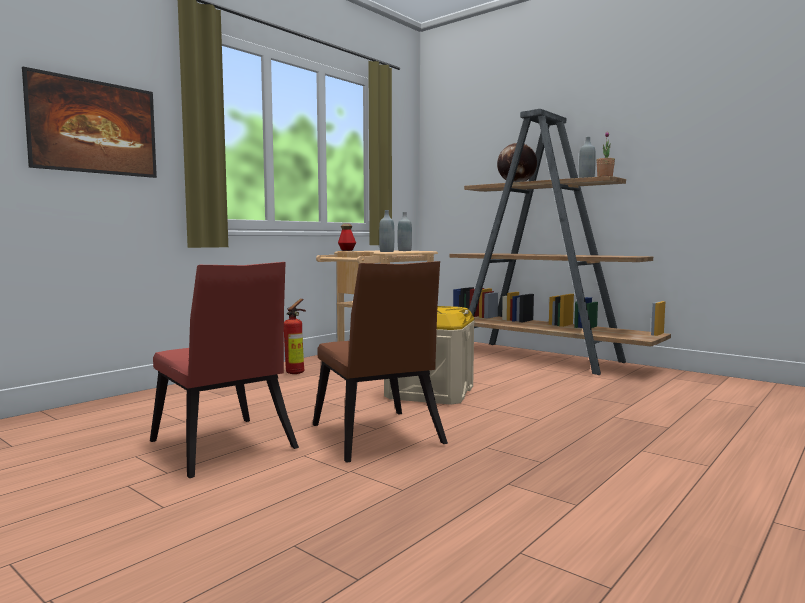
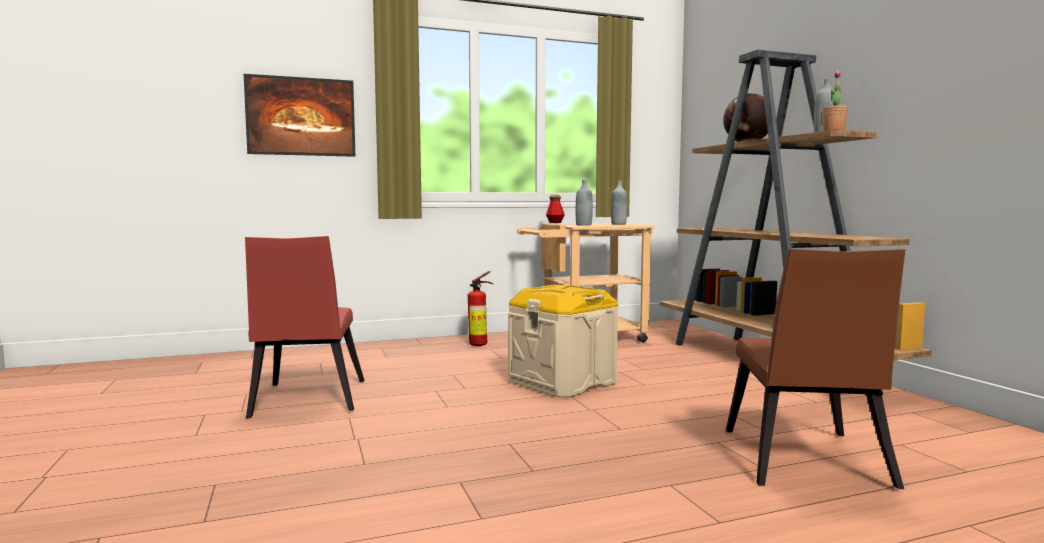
camera: 30 degrees right, 0 degrees up
brown chair [313,261,448,463] -> brown chair moved to [726,249,905,489]

